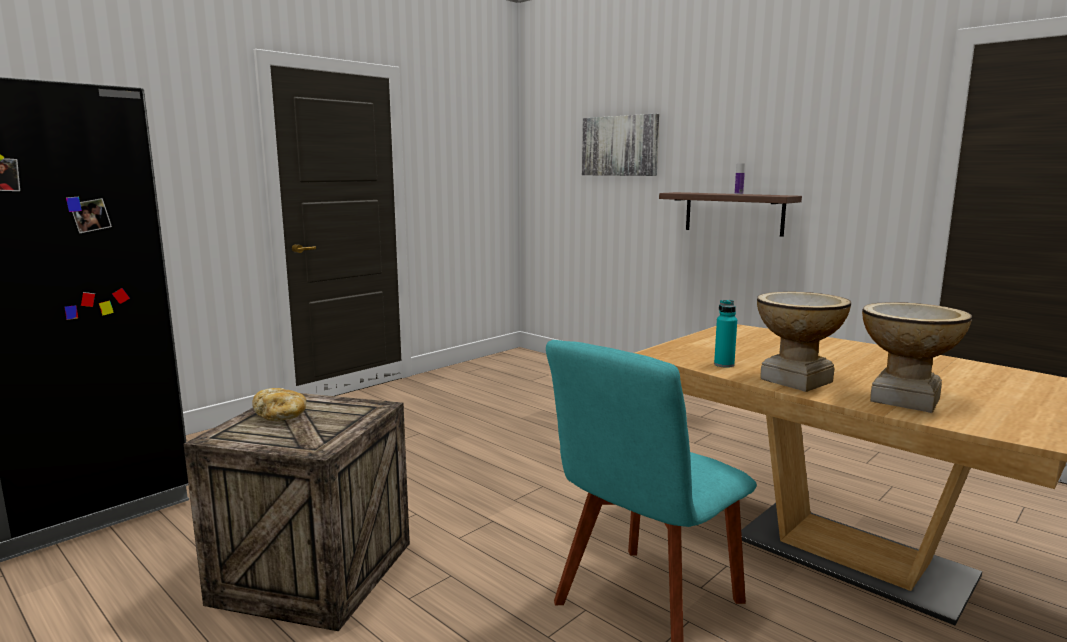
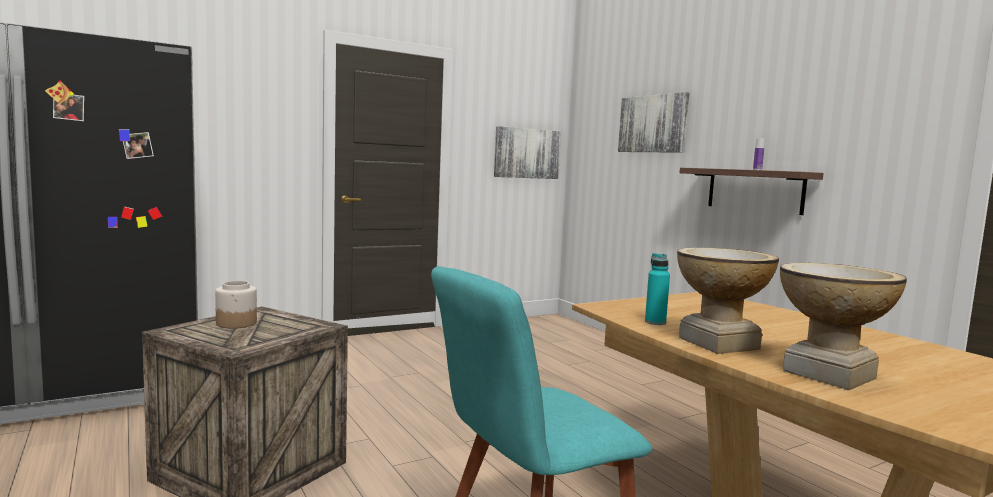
camera: 15 degrees right, 5 degrees down
bread [252,388,306,421] -> jar [215,281,257,328]
none -> picture [494,126,561,179]

